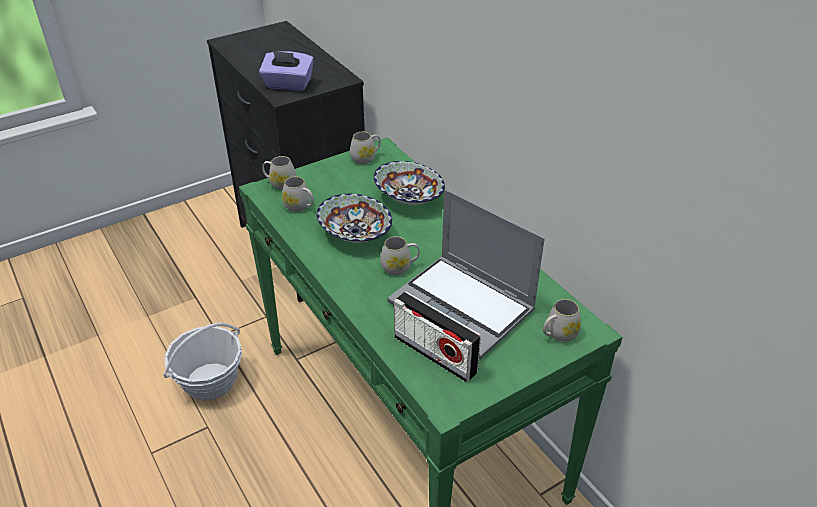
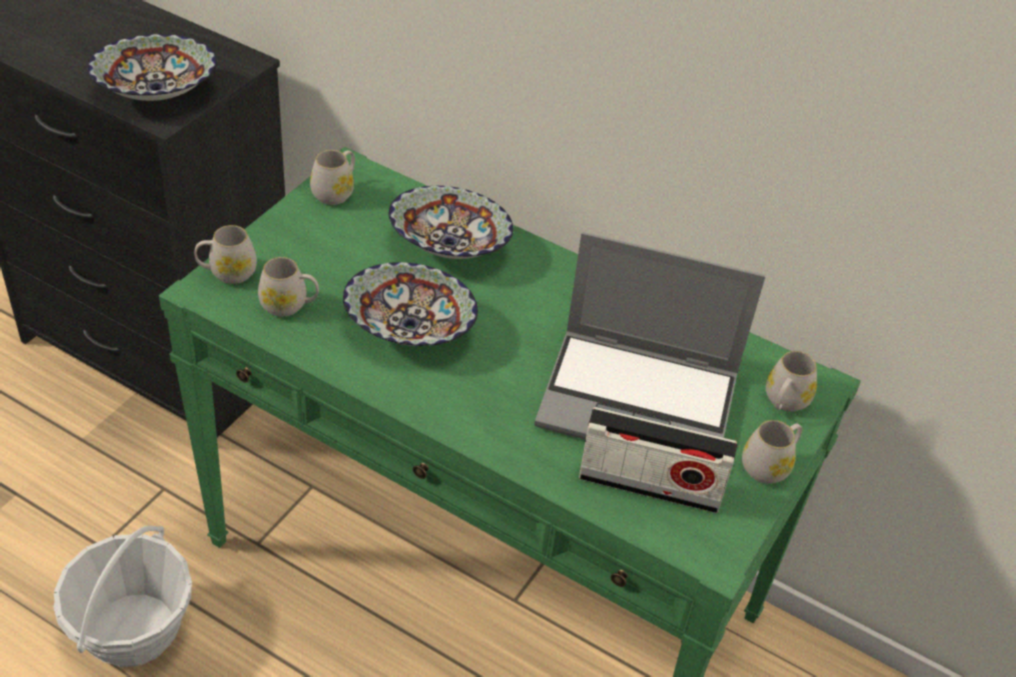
camera: 30 degrees left, 5 degrees up
purple tissue box [259,51,314,91] -> bowl [87,34,217,101]
white mug [380,236,420,275] -> white mug moved to [742,420,802,484]

